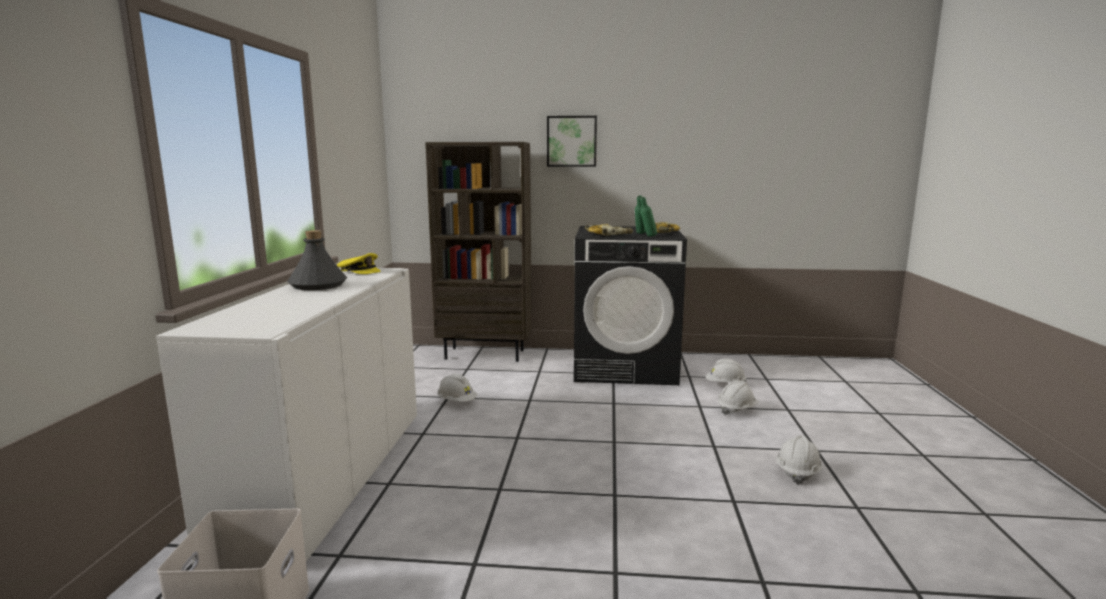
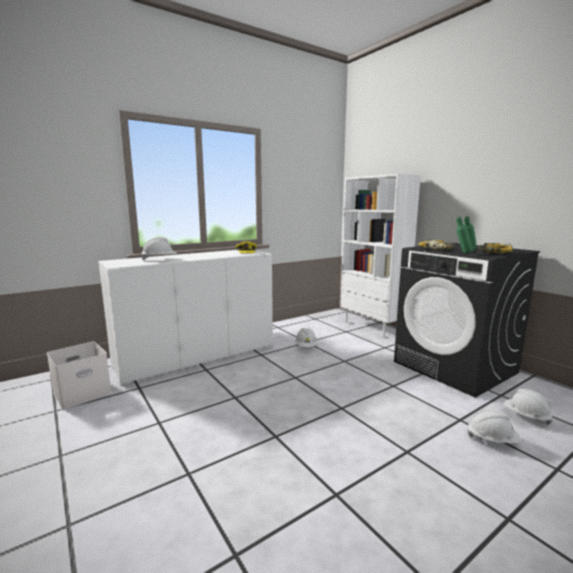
camera: 50 degrees right, 0 degrees up
grey bottle [287,230,347,290] -> none
brown bookcase [425,142,532,362] -> white bookcase [340,174,421,337]
picture [547,116,597,167] -> none
white hard hat [776,435,822,485] -> white hard hat moved to [141,237,177,261]

